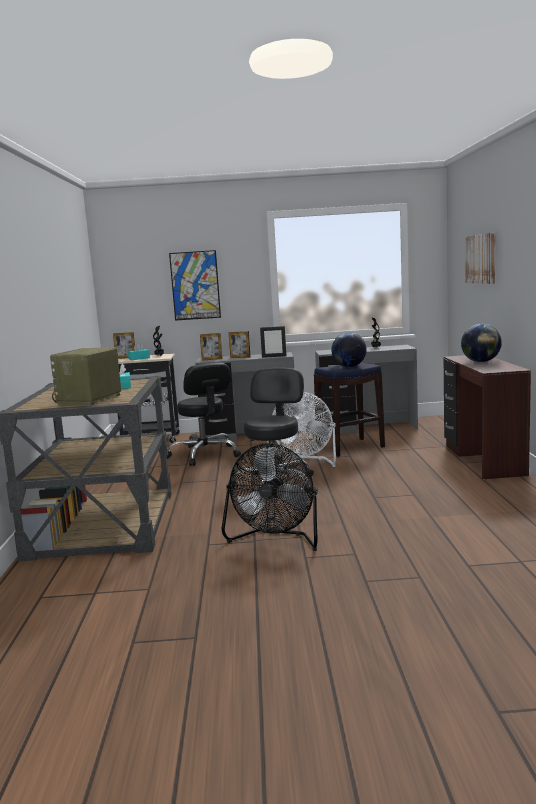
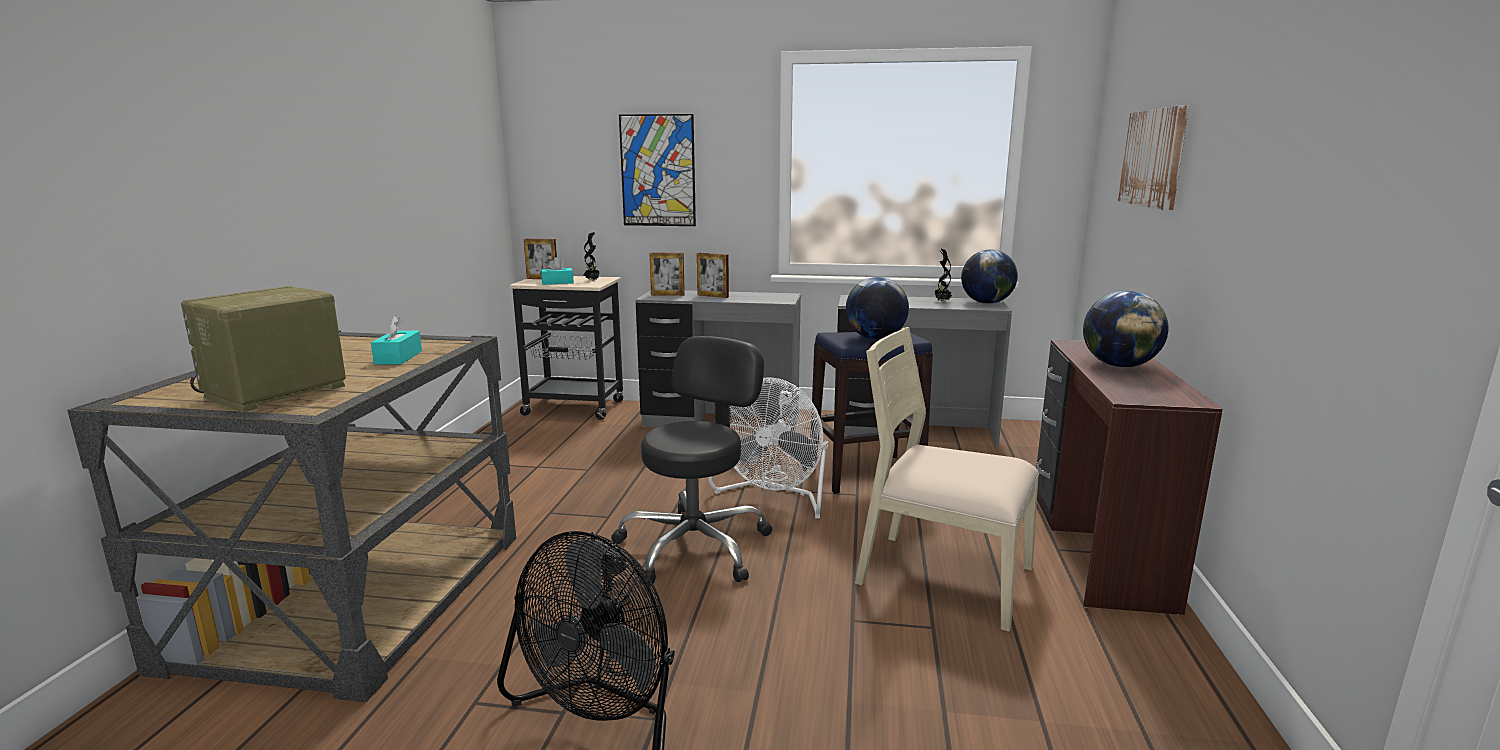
camera: 10 degrees right, 5 degrees up
black office chair [167,362,241,466] -> none
picture frame [260,326,286,358] -> none
none -> beige chair [855,327,1039,632]
none -> globe [961,249,1018,304]

